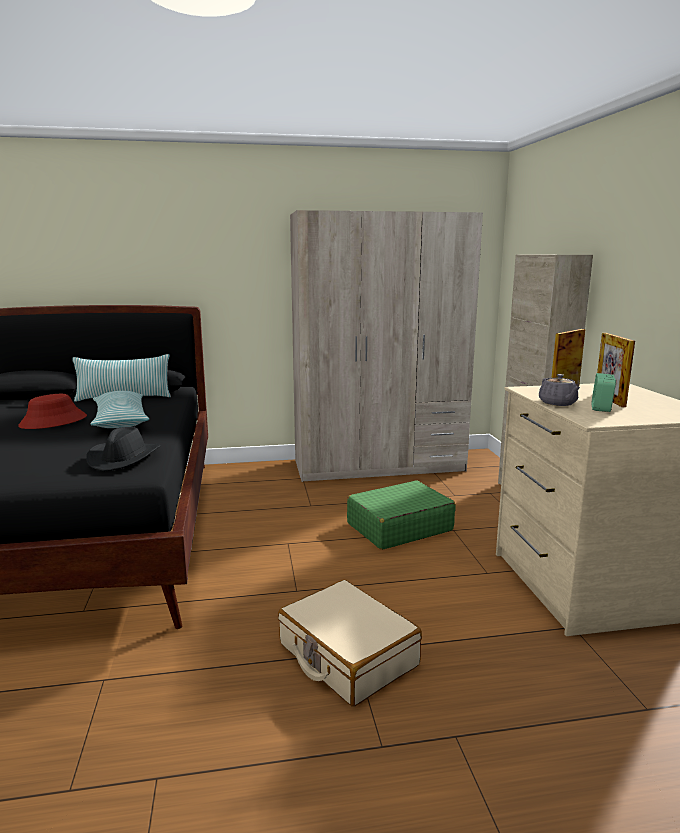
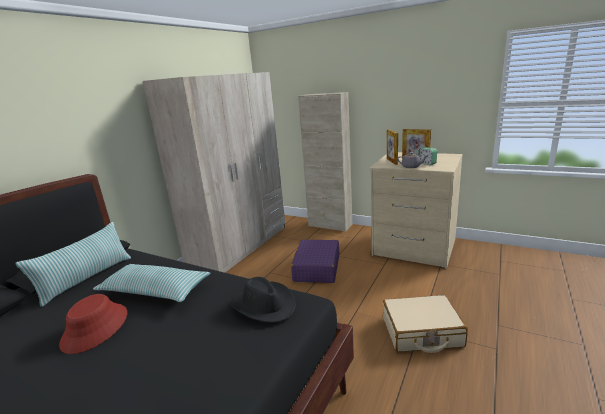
camera: 50 degrees left, 5 degrees up
green suitcase [347,480,456,550] -> purple suitcase [291,240,339,283]

